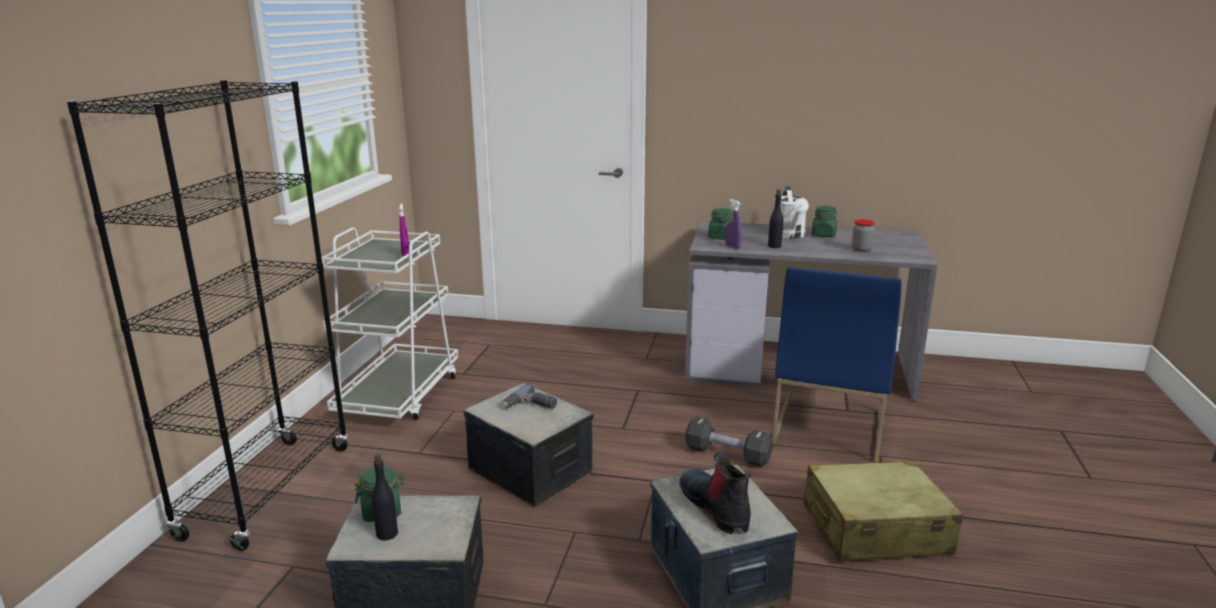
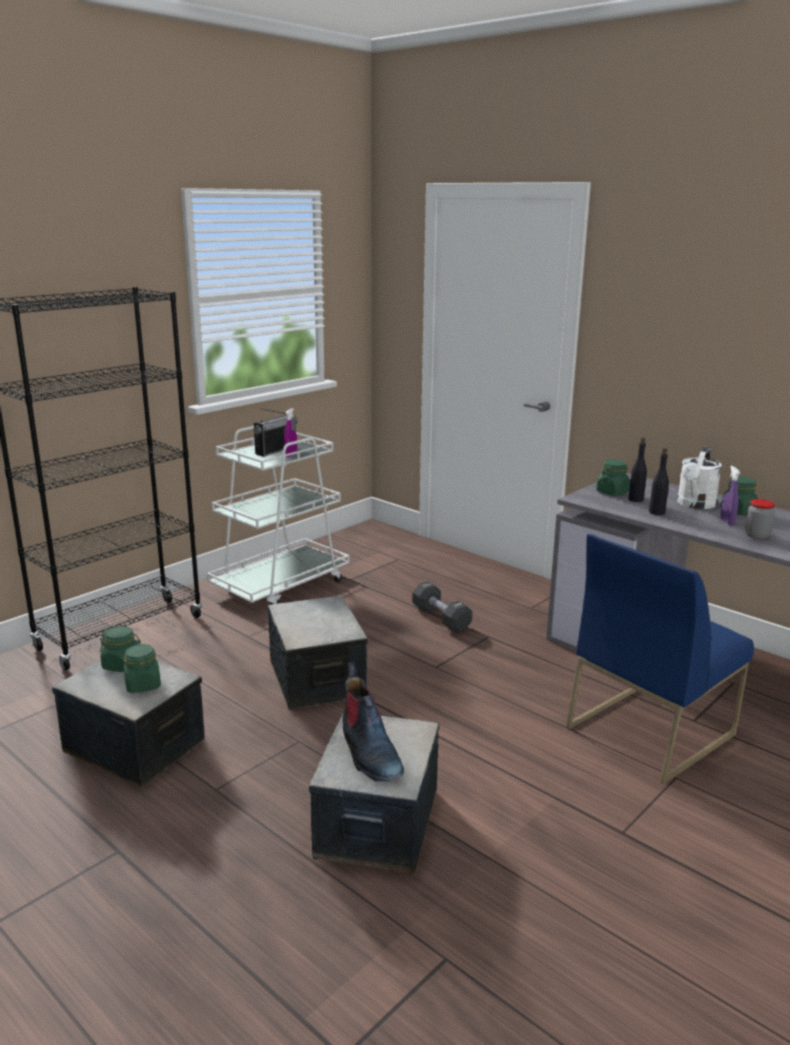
camera: 30 degrees right, 0 degrees up
black bottle [372,454,398,540] -> black bottle moved to [628,437,647,502]
power drill [502,384,557,409] -> none
boot [679,453,752,534] -> boot turned 150 degrees clockwise [342,662,404,781]
black dumbbell [685,417,773,467] -> black dumbbell moved to [412,581,472,633]
purple spray bottle [725,199,742,249] -> purple spray bottle moved to [720,466,740,525]
beige suitcase [803,461,963,562] -> none
none -> green jar [123,644,161,693]
none -> radio [253,408,298,457]

